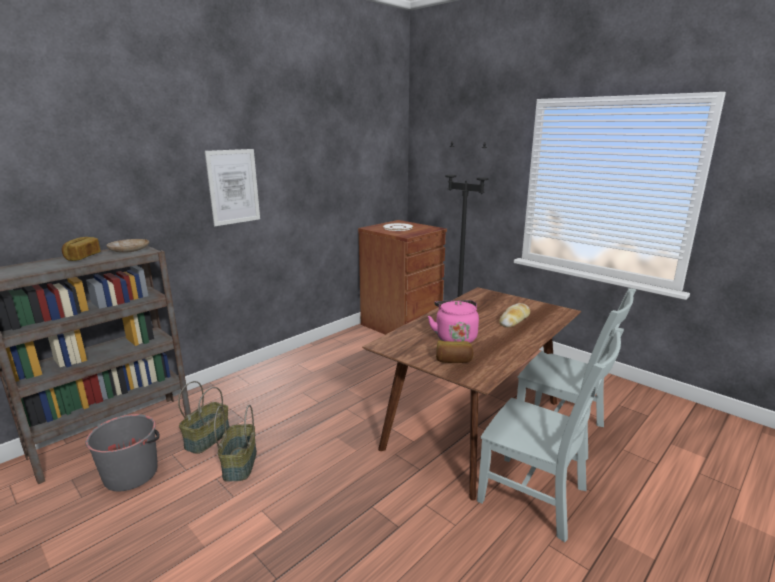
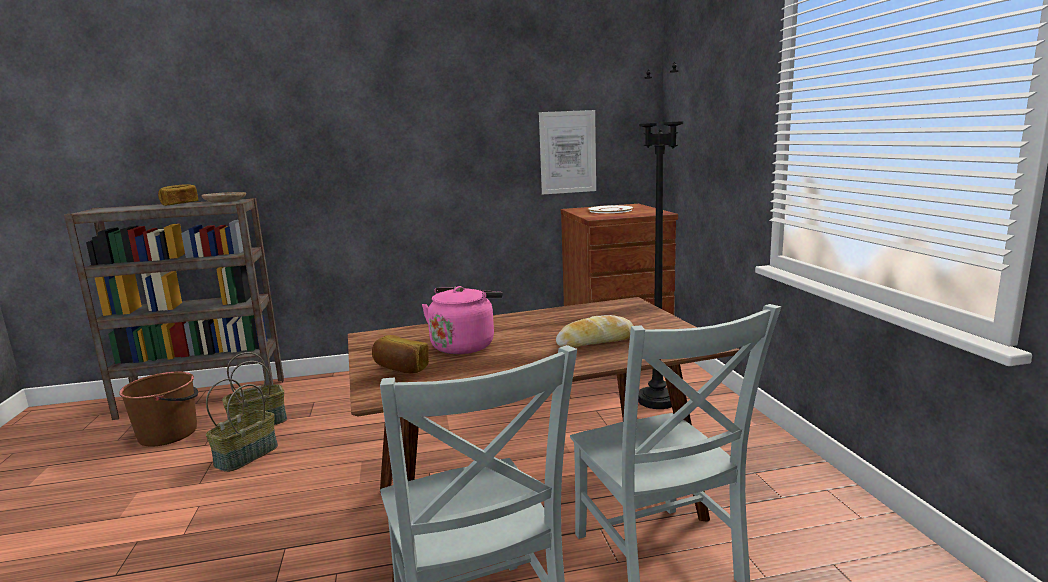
camera: 35 degrees right, 5 degrees down
grey bucket [85,414,160,491] -> brown bucket [119,372,198,446]
picture [205,149,260,226] -> picture moved to [539,110,596,195]

